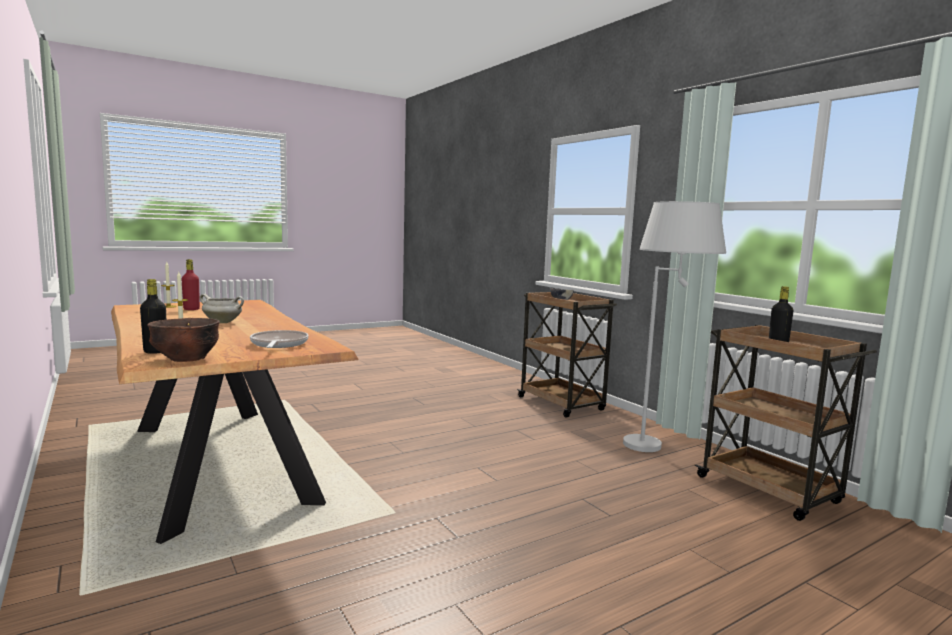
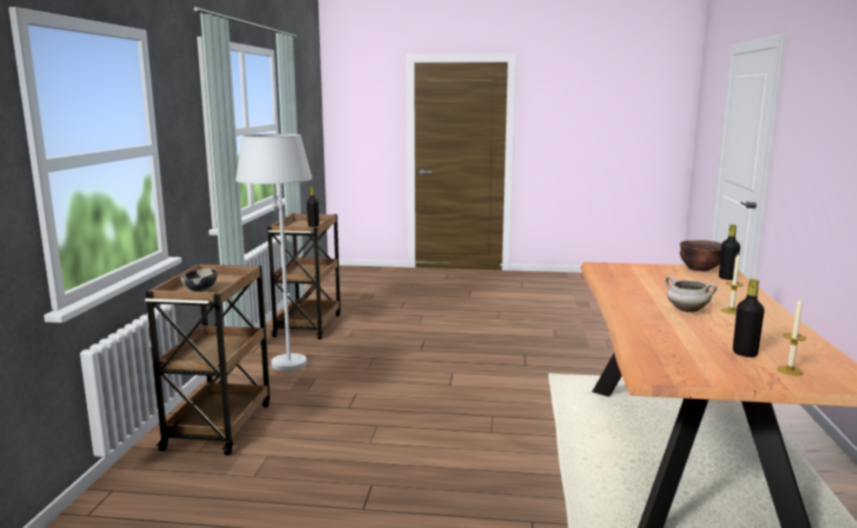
camera: 140 degrees left, 5 degrees up
red bottle [181,259,200,310] -> black bottle [733,279,764,357]
frying pan [250,330,309,348] -> none

